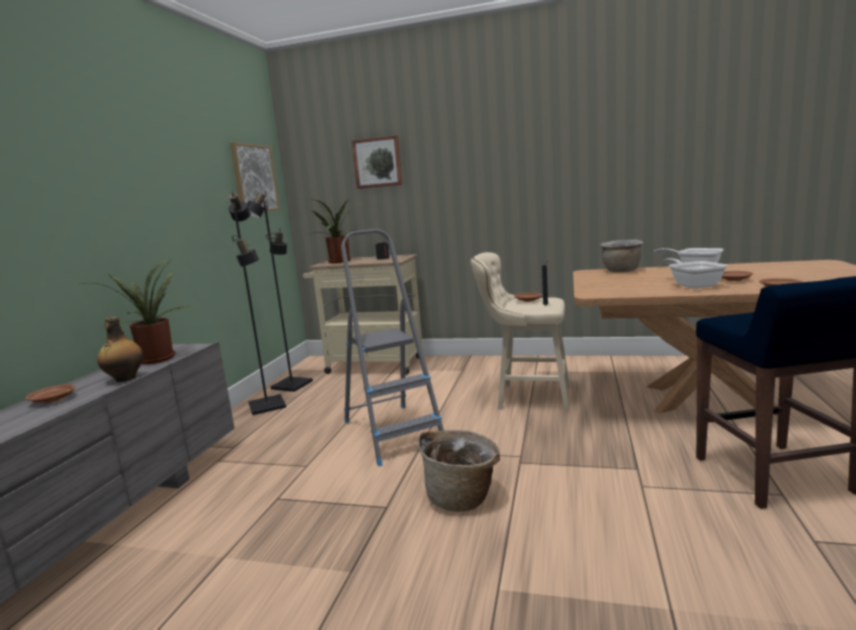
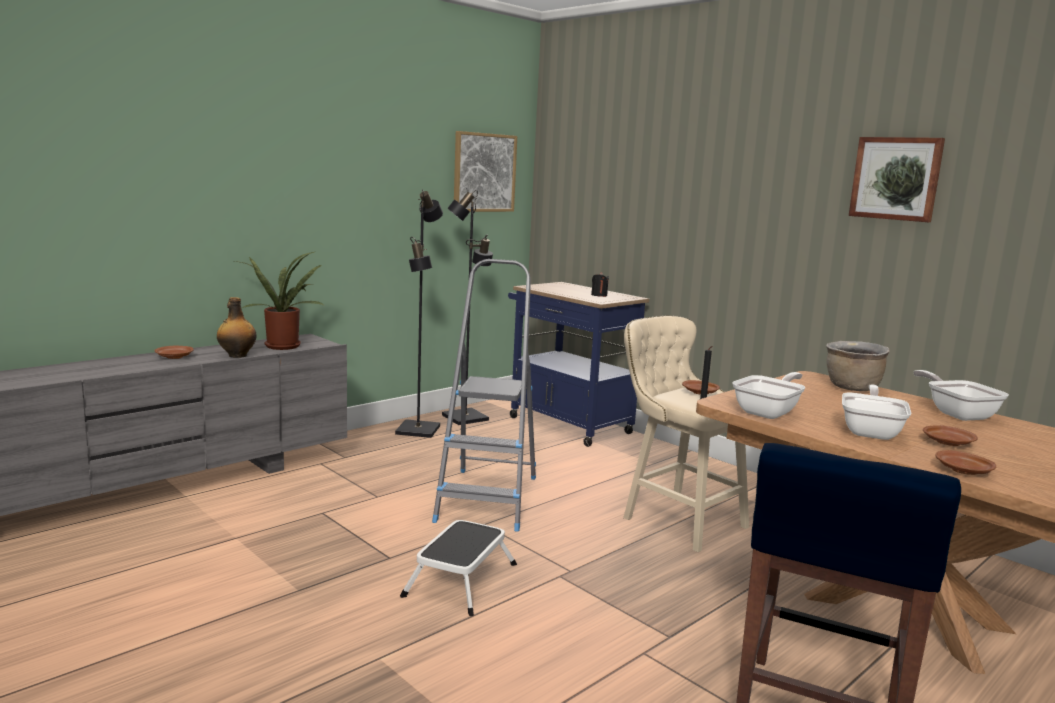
camera: 30 degrees right, 0 degrees up
beige cart [303,254,423,375] -> blue cart [508,282,649,447]
potted plant [310,199,363,263] -> none
picture [352,135,402,189] -> picture moved to [849,137,945,222]
basket [418,430,500,512] -> black step ladder [400,520,517,616]
none -> frying pan [732,372,806,419]

